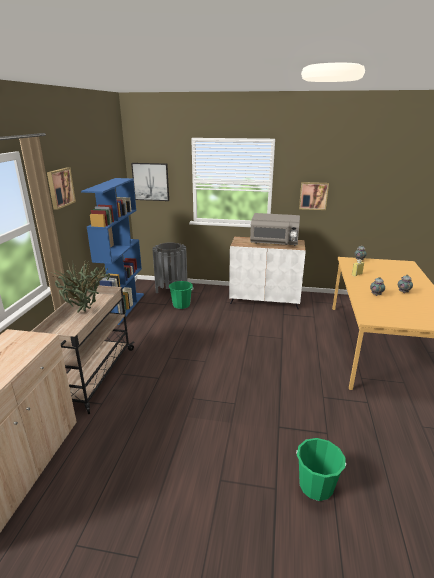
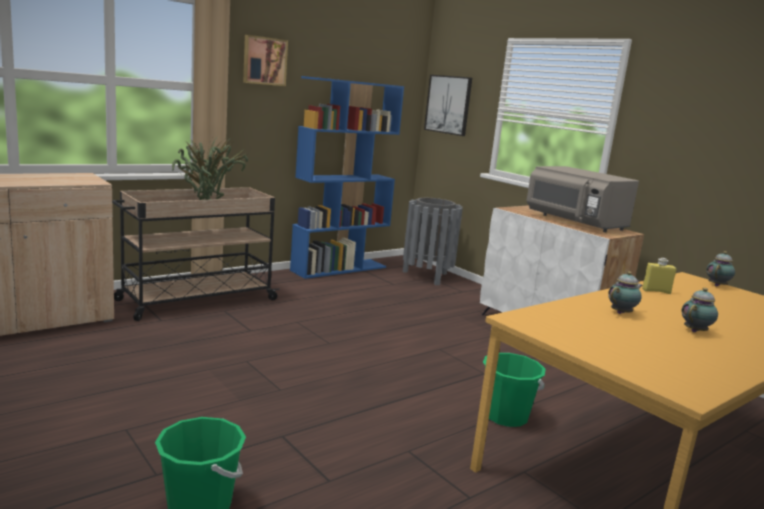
camera: 40 degrees right, 10 degrees down
green bucket [169,281,193,309] -> green bucket moved to [483,353,546,427]
picture [299,182,329,210] -> none

